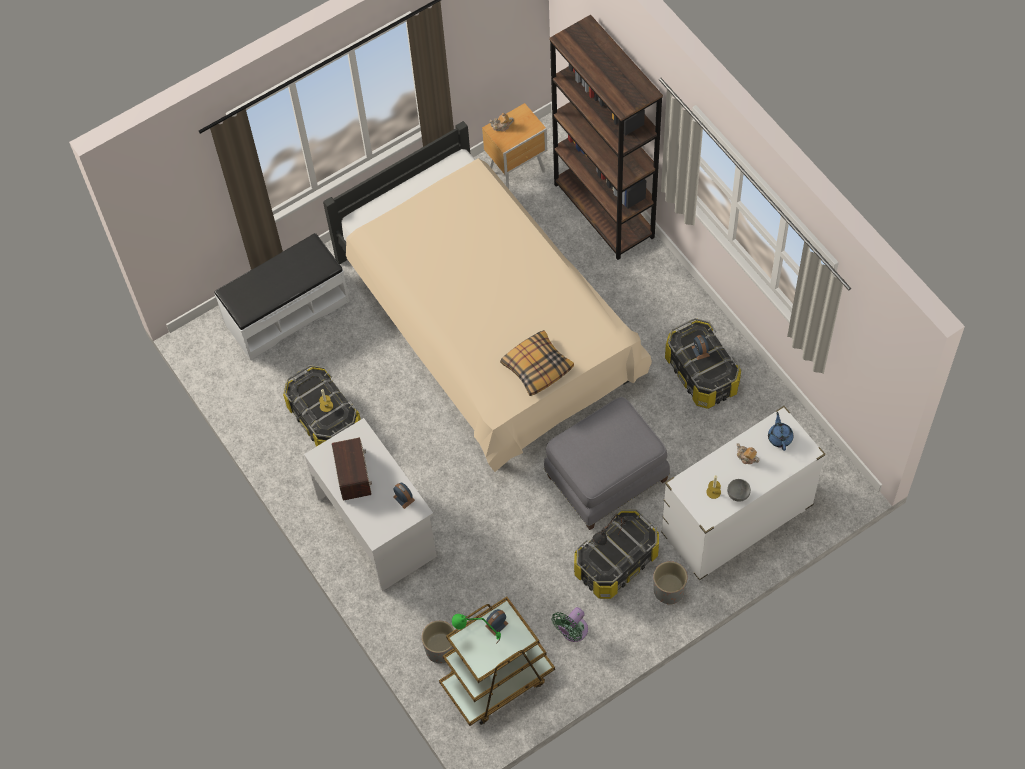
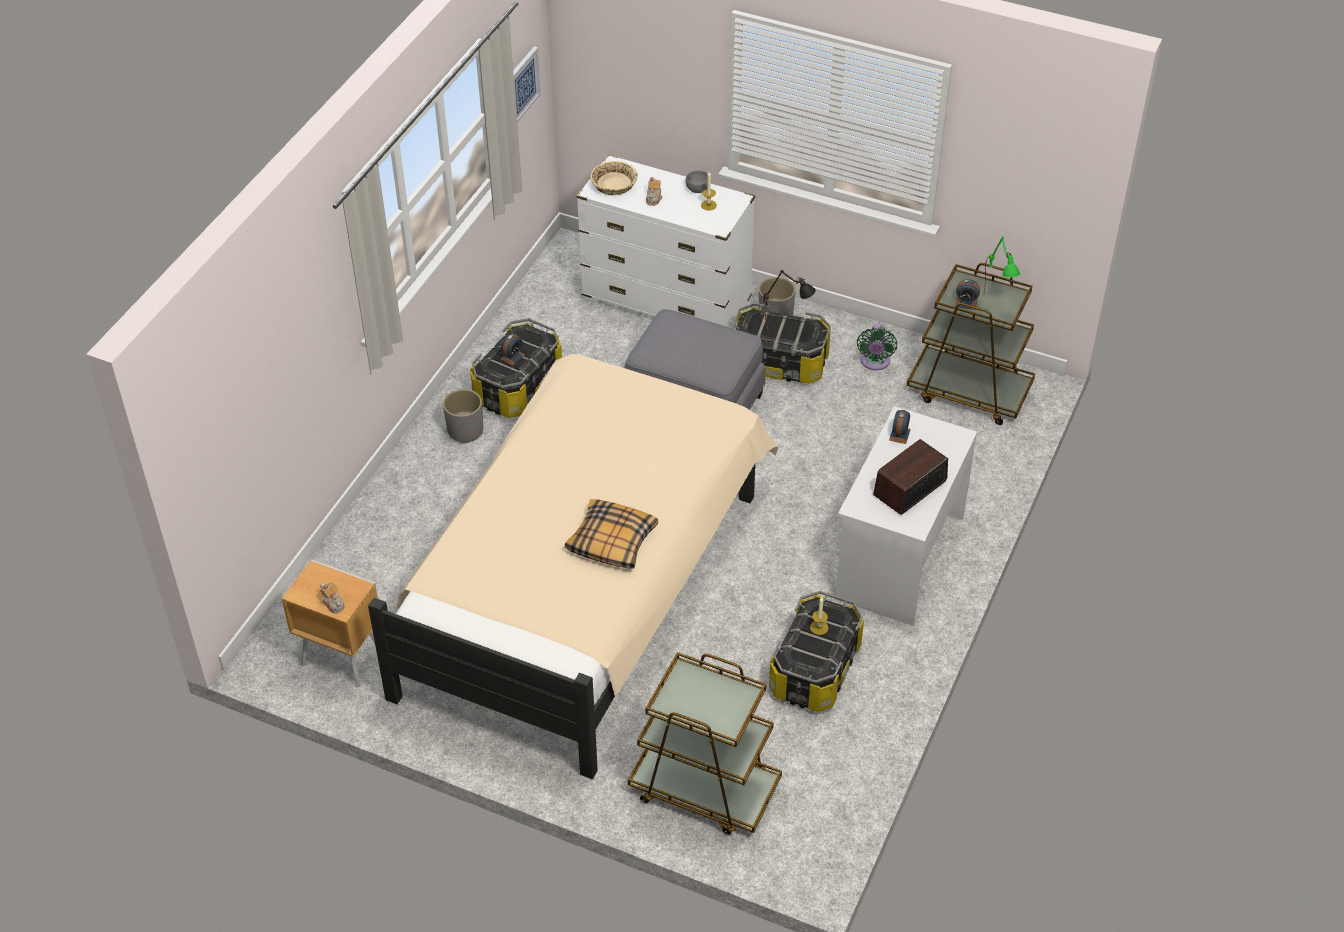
camera: 125 degrees left, 15 degrees down
white bench [214,233,350,360] -> brown cart [628,652,782,834]
grey planter [422,621,454,664] -> grey planter moved to [443,389,483,444]
pillow [500,330,574,396] -> pillow moved to [565,499,658,568]
brown bookcase [549,14,663,260] -> none
green fan [552,607,588,642] -> green fan turned 90 degrees clockwise [857,323,897,371]
blue teapot [768,412,793,451] -> beige bowl [590,161,638,195]
none -> picture [513,46,541,123]

